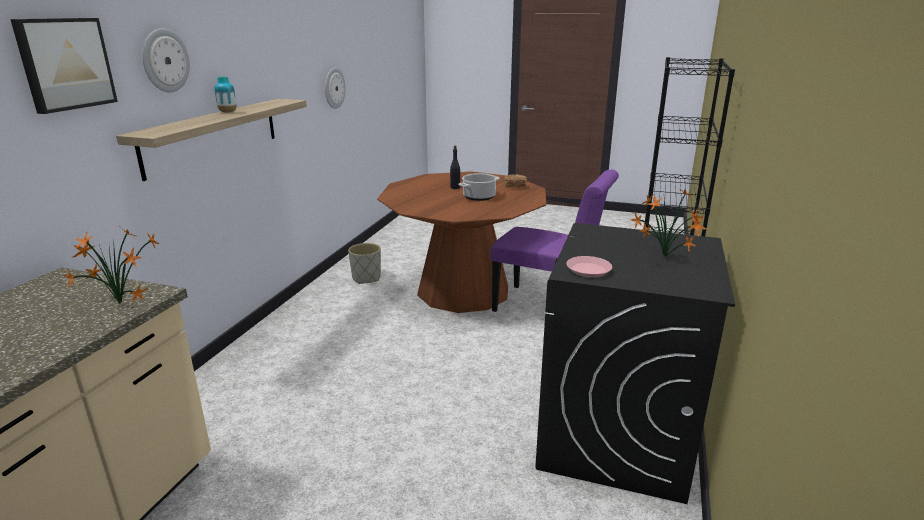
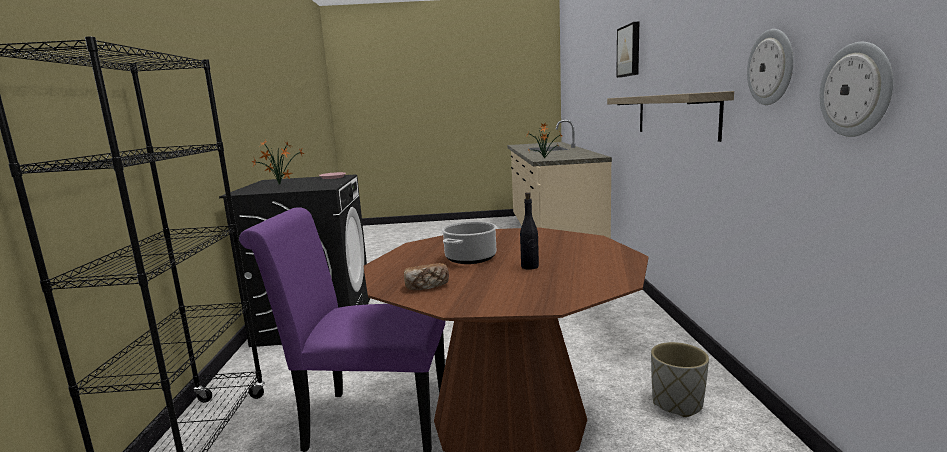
camera: 160 degrees right, 10 degrees down
wall clock [142,28,190,92] -> wall clock moved to [747,29,794,105]
vase [214,76,237,113] -> none

